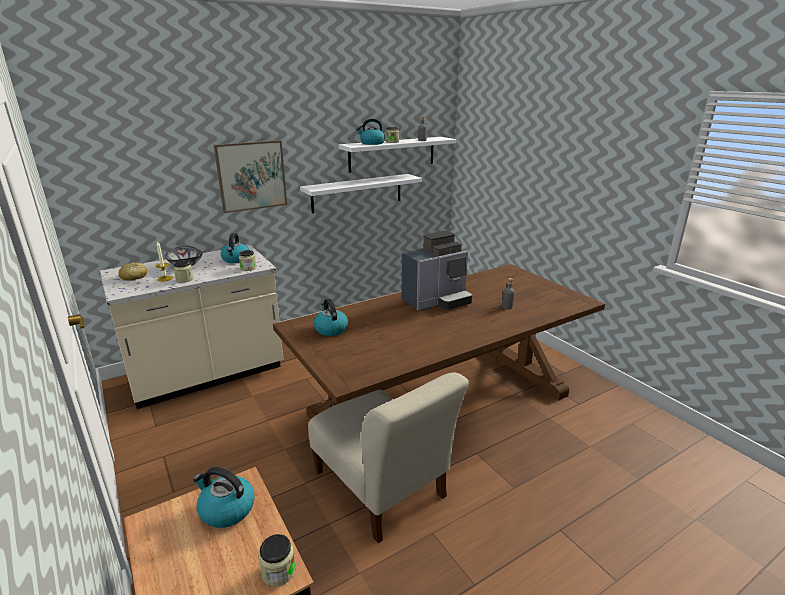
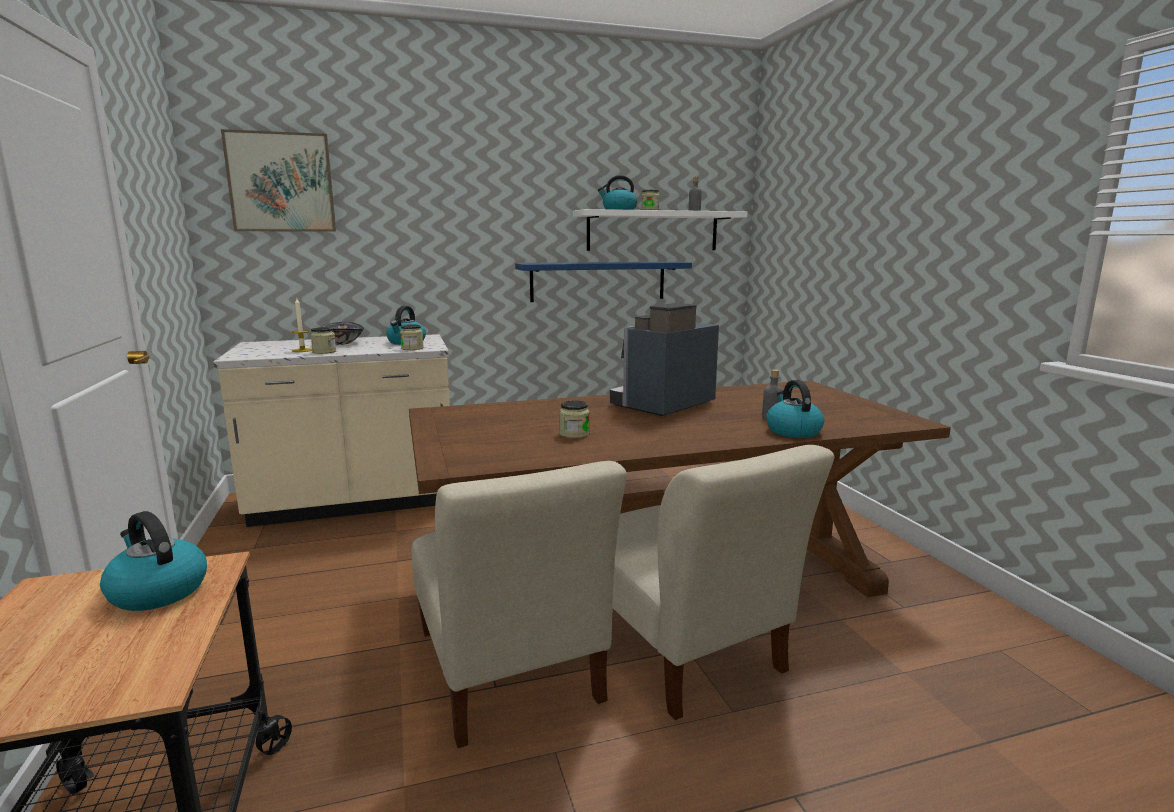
camera: 15 degrees right, 10 degrees down
bread [119,262,147,281] -> none
picture [214,140,287,213] -> picture moved to [221,129,336,232]
jar [259,534,296,587] -> jar moved to [559,400,589,438]
white shelf [300,174,422,213] -> blue shelf [515,262,692,302]
kettle [313,298,348,336] -> kettle moved to [766,380,824,438]
coffee machine [402,230,473,311] -> coffee machine turned 150 degrees clockwise [610,303,719,416]
none -> beige chair [613,445,834,720]

